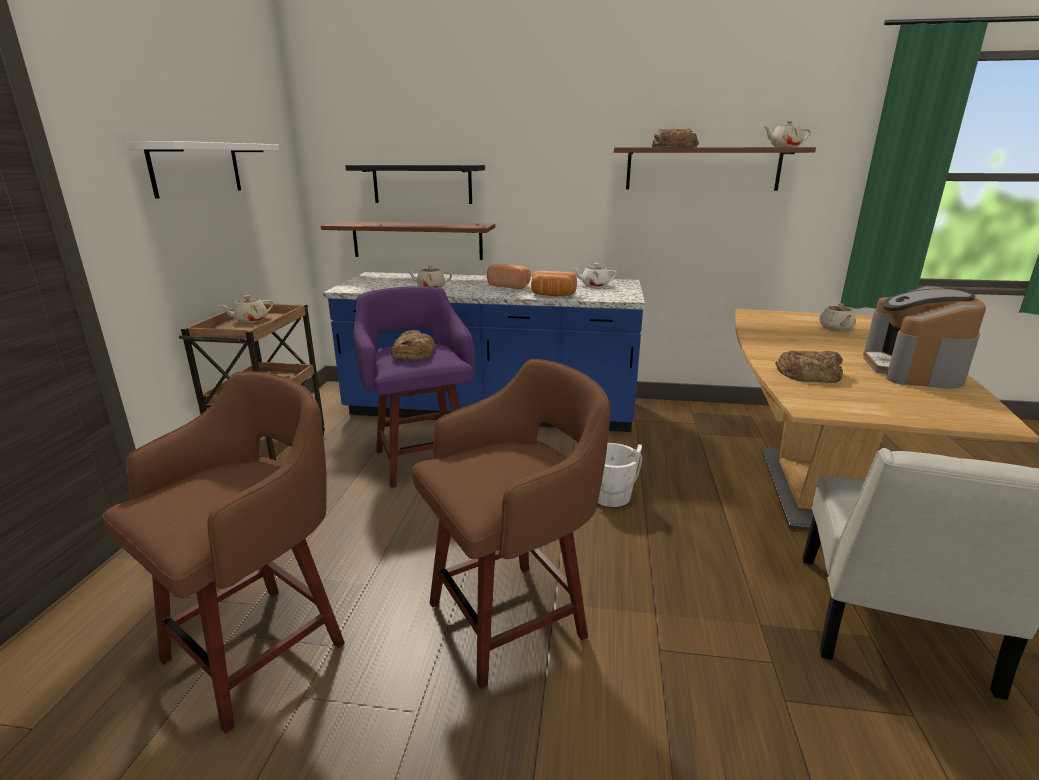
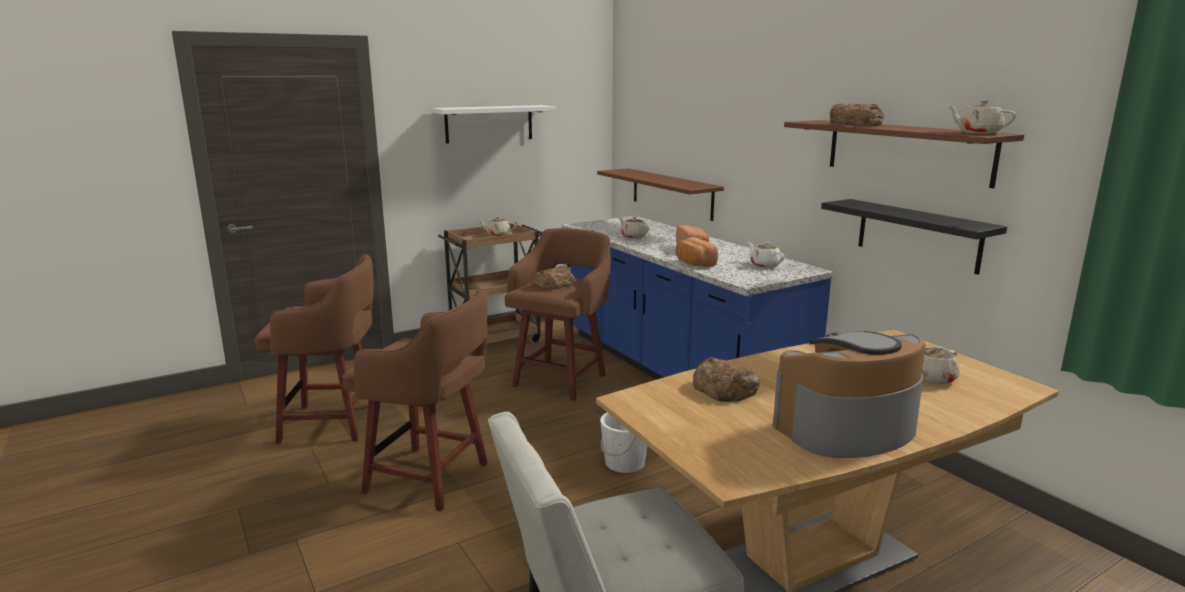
camera: 50 degrees right, 5 degrees down
black shelf [345,165,485,204] -> black shelf moved to [821,199,1007,275]
purple stool [354,286,476,488] -> brown stool [505,228,611,401]

